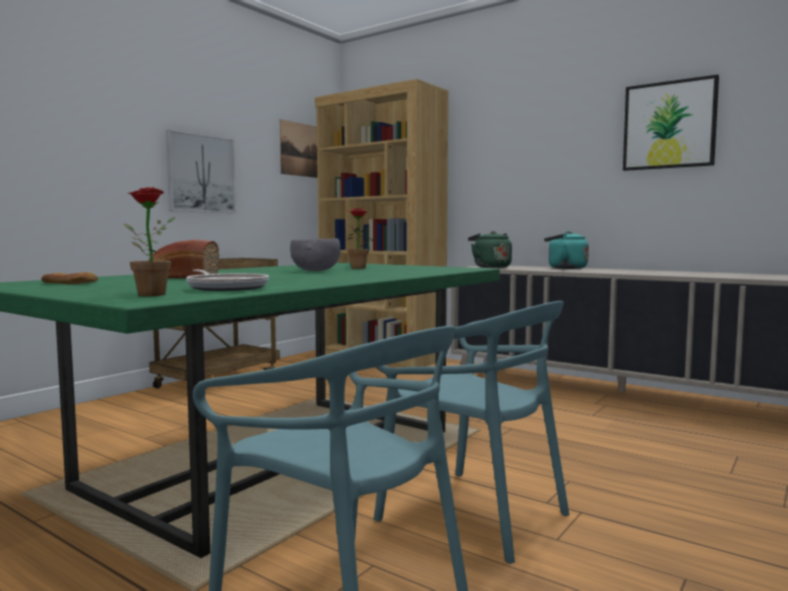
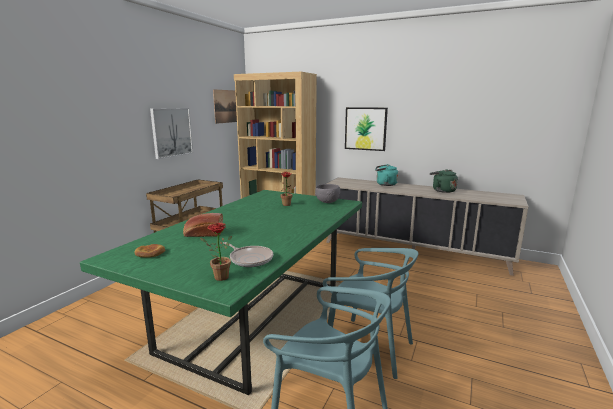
camera: 10 degrees left, 10 degrees up
grey bowl [290,238,341,271] -> grey bowl moved to [315,184,340,203]
green kettle [468,231,512,268] -> green kettle moved to [430,169,458,193]
picture [623,75,719,171] -> picture moved to [345,107,388,151]

